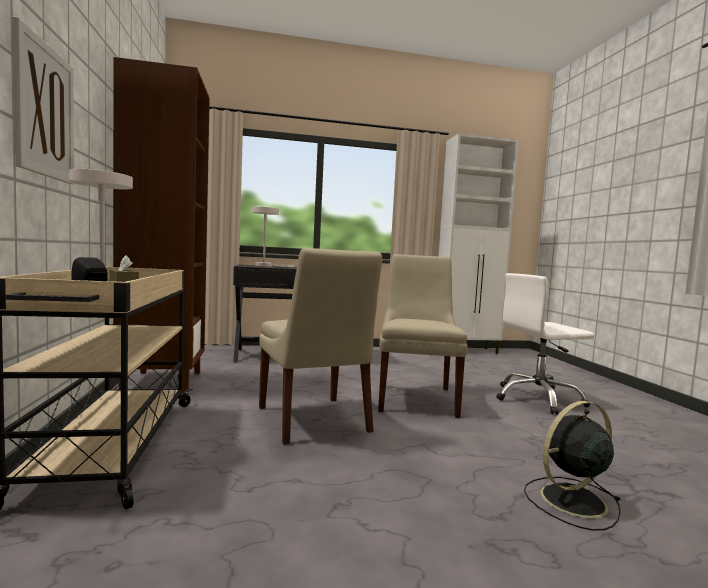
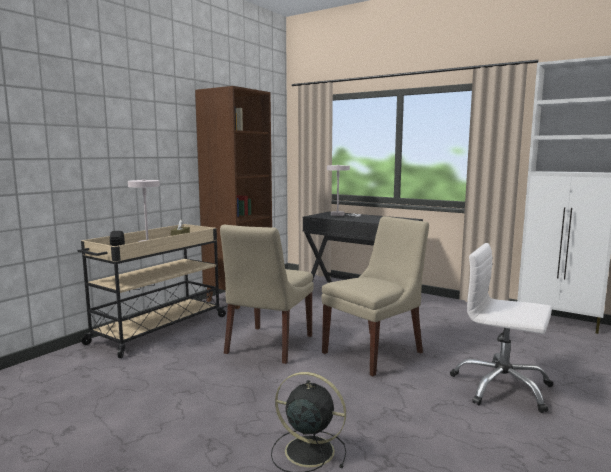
camera: 45 degrees right, 5 degrees up
picture [13,16,74,184] -> none

